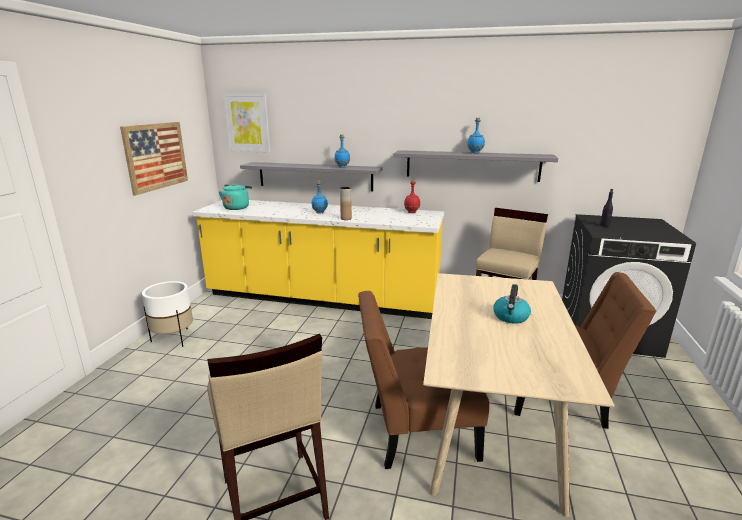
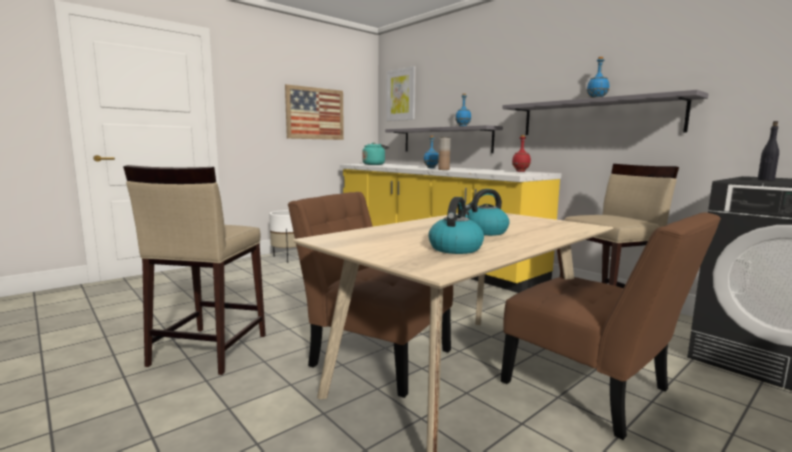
camera: 35 degrees right, 10 degrees down
none -> kettle [428,197,484,254]

